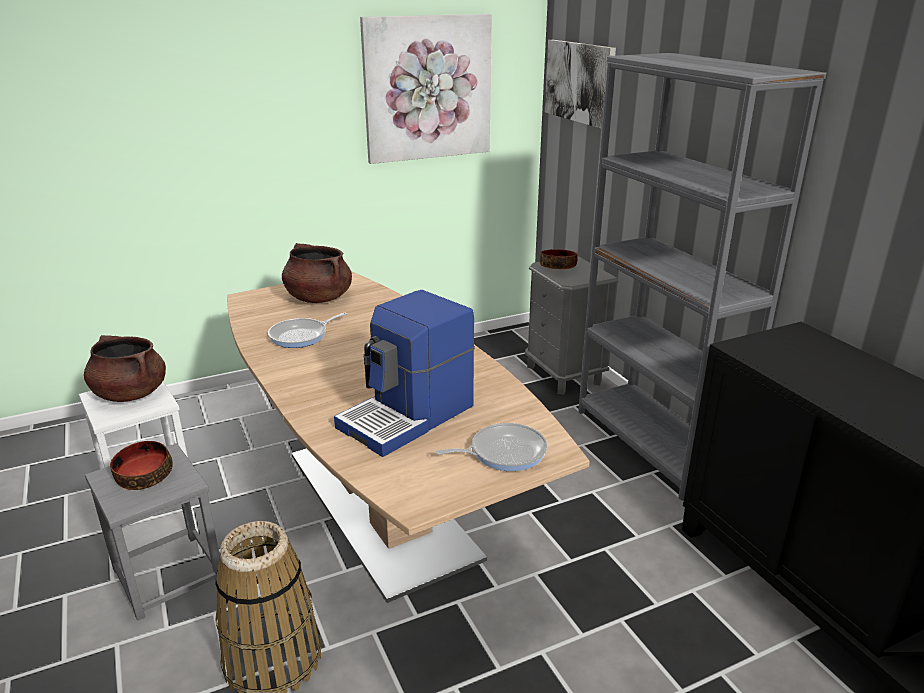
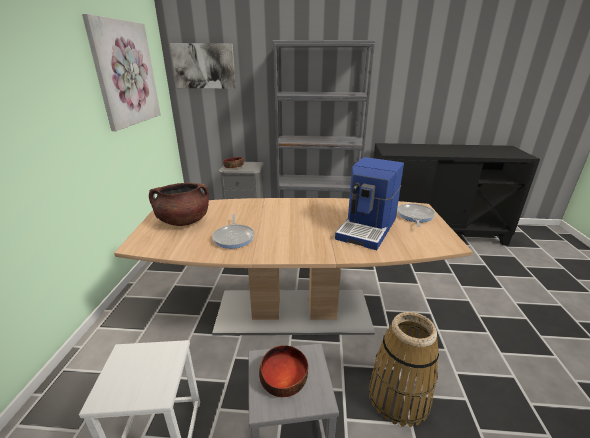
camera: 60 degrees left, 0 degrees up
brown cooking pot [84,335,166,402] -> none
coffee machine [334,290,475,457] -> coffee machine turned 45 degrees clockwise [335,157,404,250]

